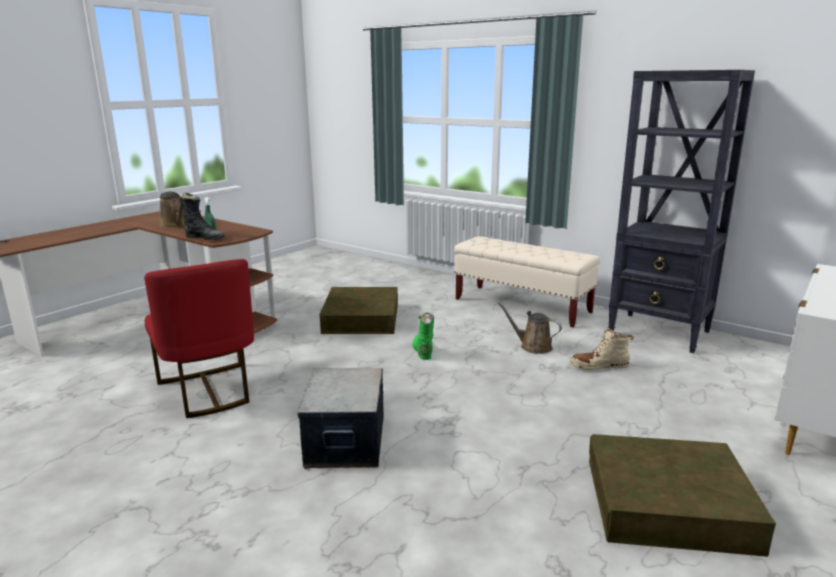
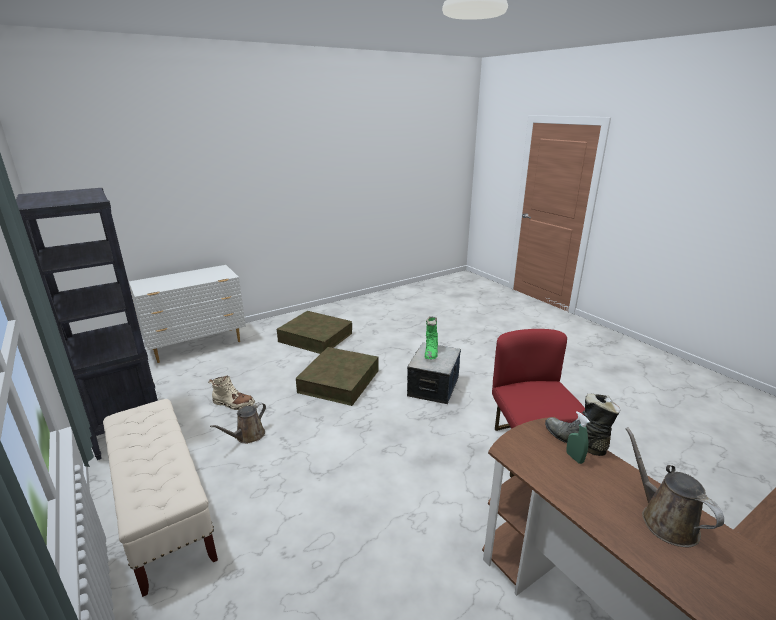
camera: 160 degrees left, 5 degrees up
brown storage box [319,287,398,334] -> brown storage box moved to [296,347,379,406]
green boot [412,312,434,360] -> green boot moved to [425,316,438,359]
brown watering can [497,302,562,354] -> brown watering can turned 75 degrees clockwise [210,402,266,444]

